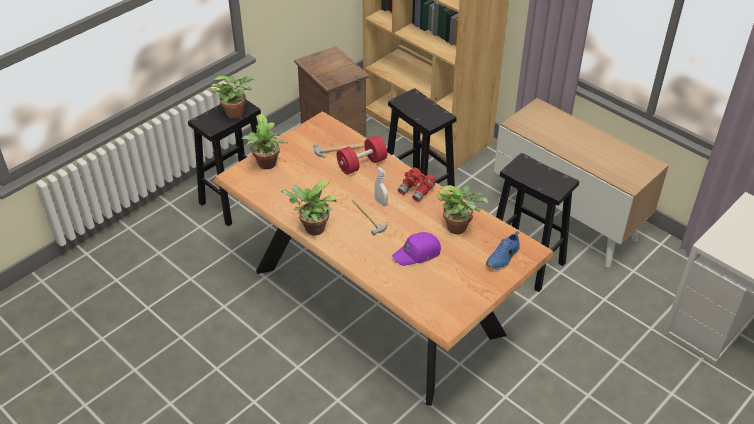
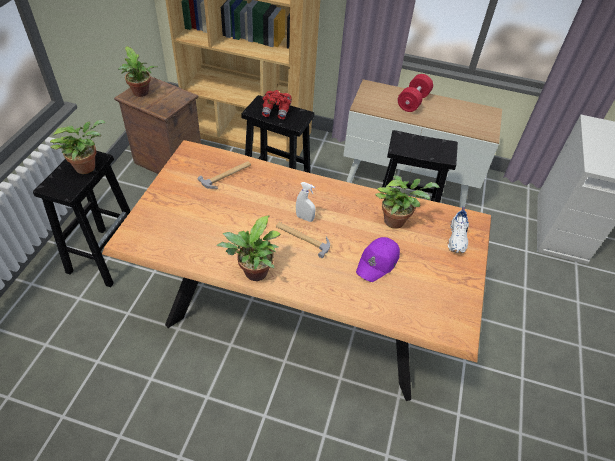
camera: 30 degrees left, 5 degrees up
potted plant [241,113,288,169] -> potted plant moved to [118,46,158,97]
red dumbbell [336,135,387,175] -> red dumbbell moved to [398,74,433,112]
red binoculars [398,167,436,202] -> red binoculars moved to [262,90,292,119]
blue shoe [486,231,520,270] -> white shoe [447,207,469,253]

